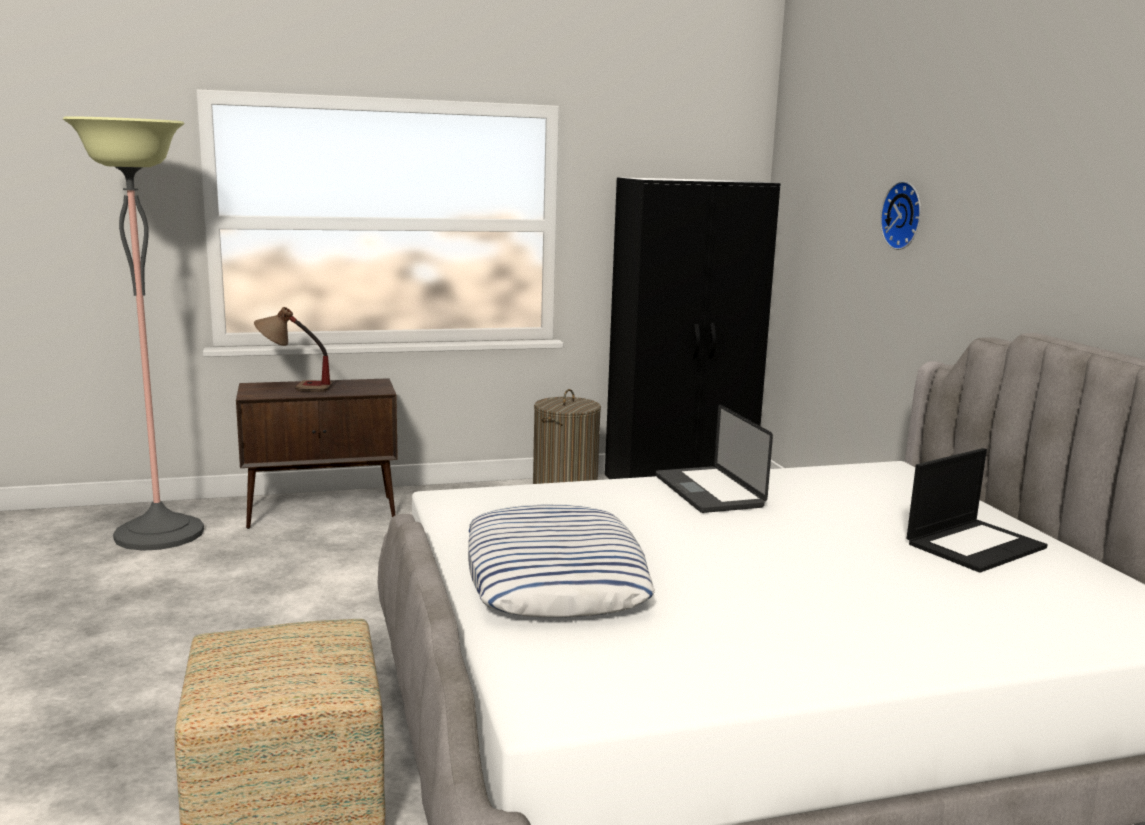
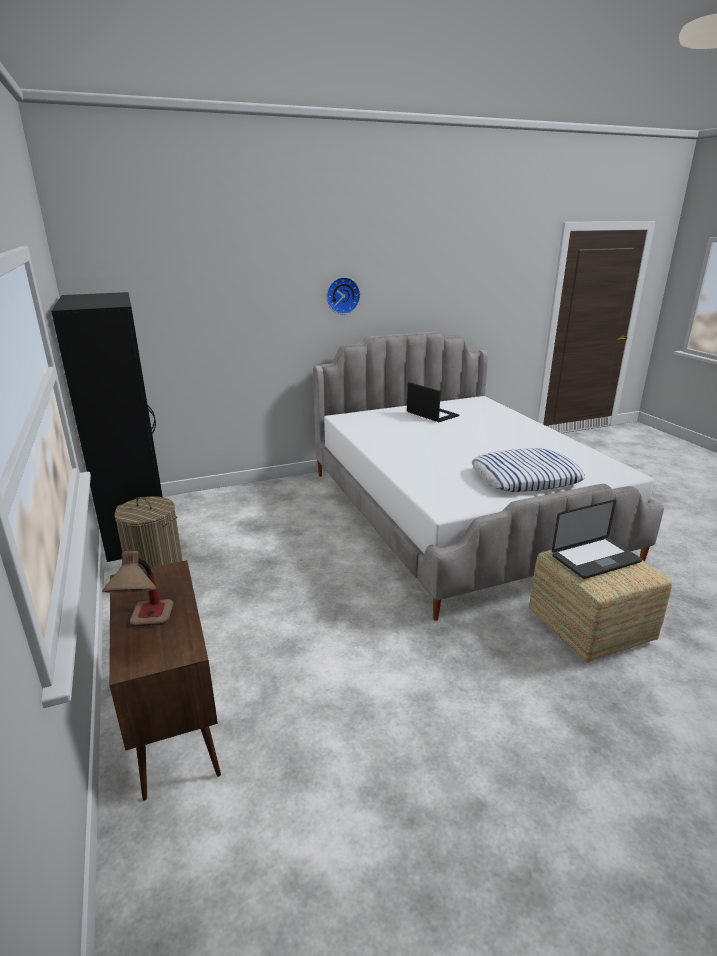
camera: 95 degrees left, 10 degrees up
floor lamp [63,116,204,551] -> none
laptop [656,404,773,513] -> laptop moved to [552,499,642,579]
wall clock [880,181,921,250] -> wall clock moved to [327,277,360,315]

